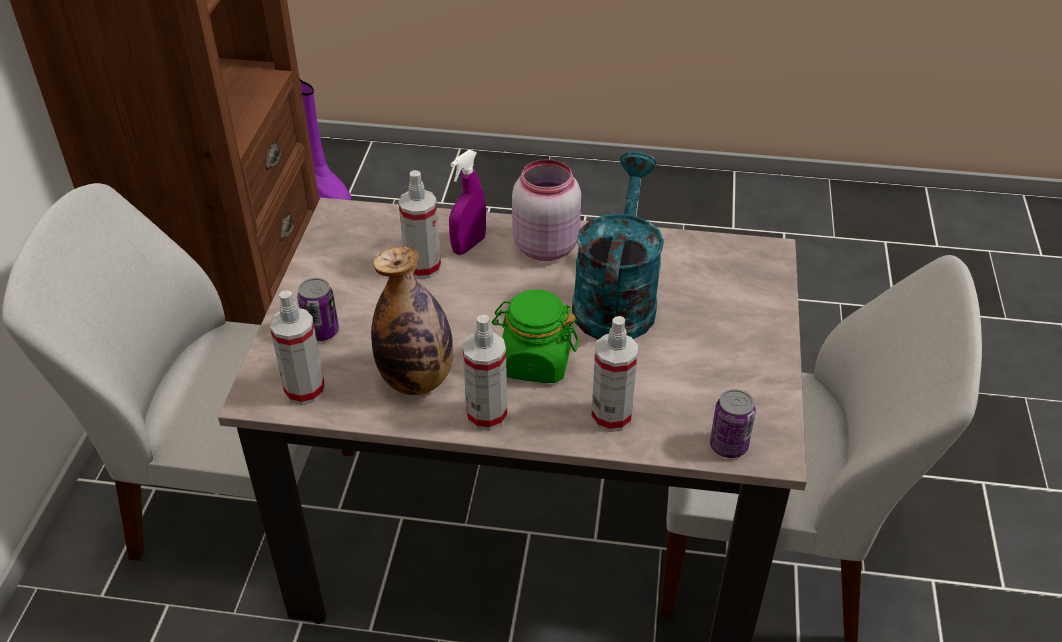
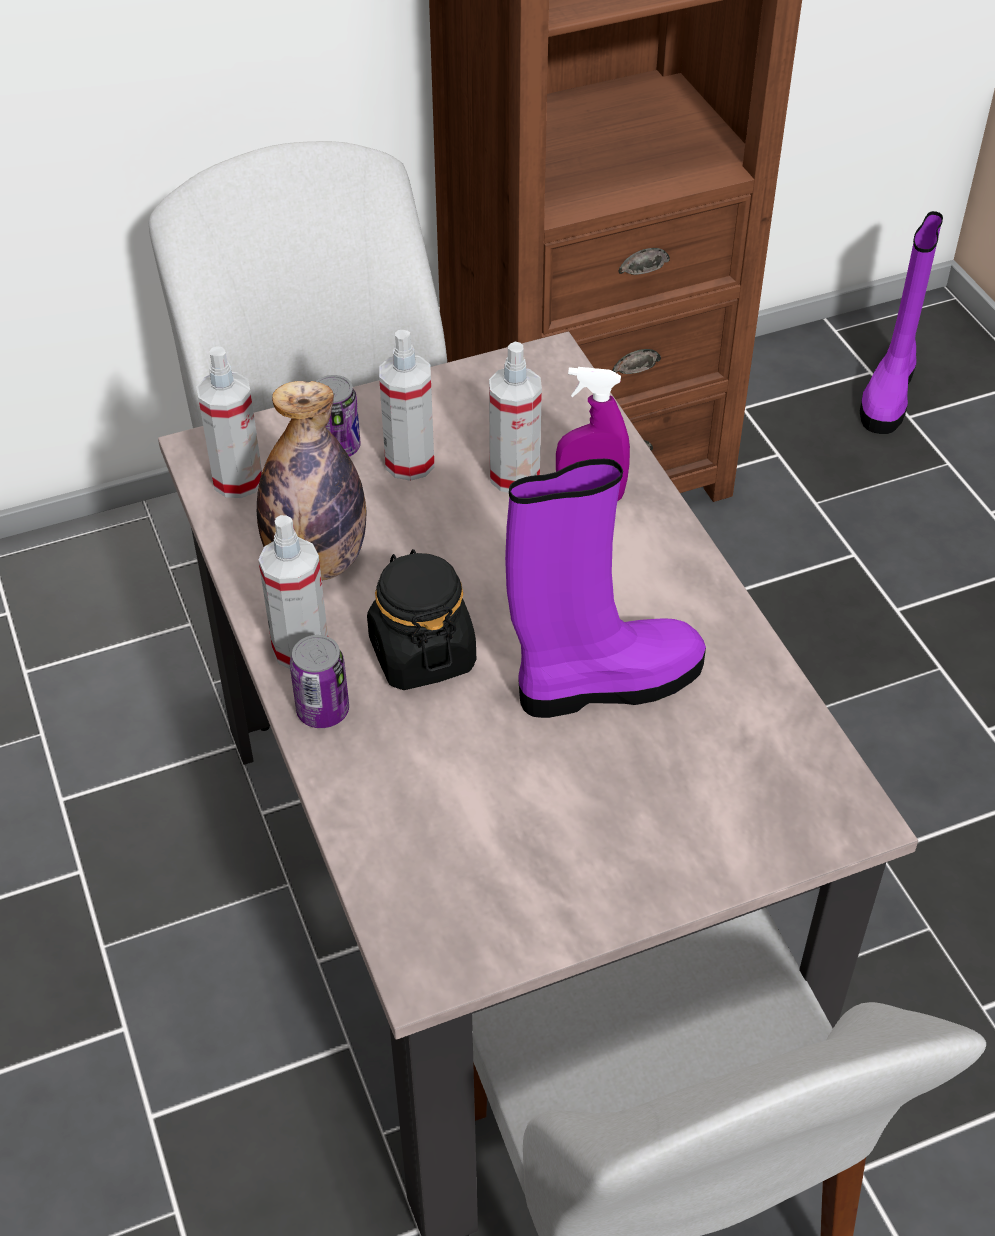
camera: 60 degrees right, 5 degrees up
green jar [492,289,579,383] -> black jar [367,549,476,690]
pink jar [512,159,581,261] -> none
turquoise watering can [572,151,664,339] -> purple boot [505,459,706,718]
spray bottle [591,316,638,432] -> spray bottle moved to [379,330,435,481]
can [710,389,756,458] -> can moved to [290,635,349,728]

